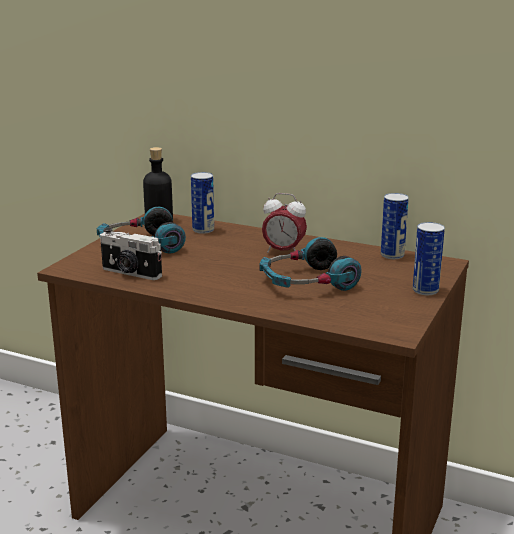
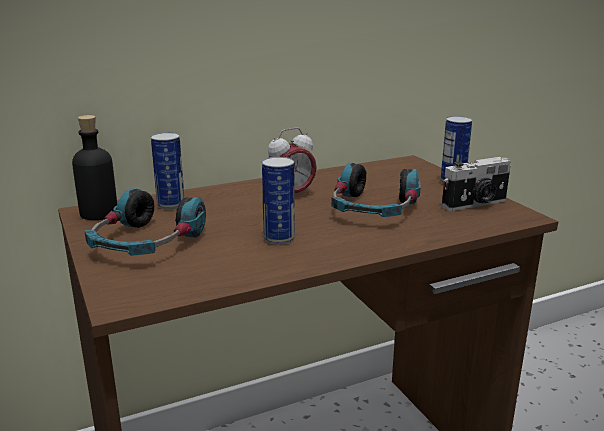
camera: 50 degrees left, 0 degrees up
camera [100,228,162,280] -> camera moved to [442,157,511,211]
can [381,193,409,259] -> can moved to [262,157,295,244]

